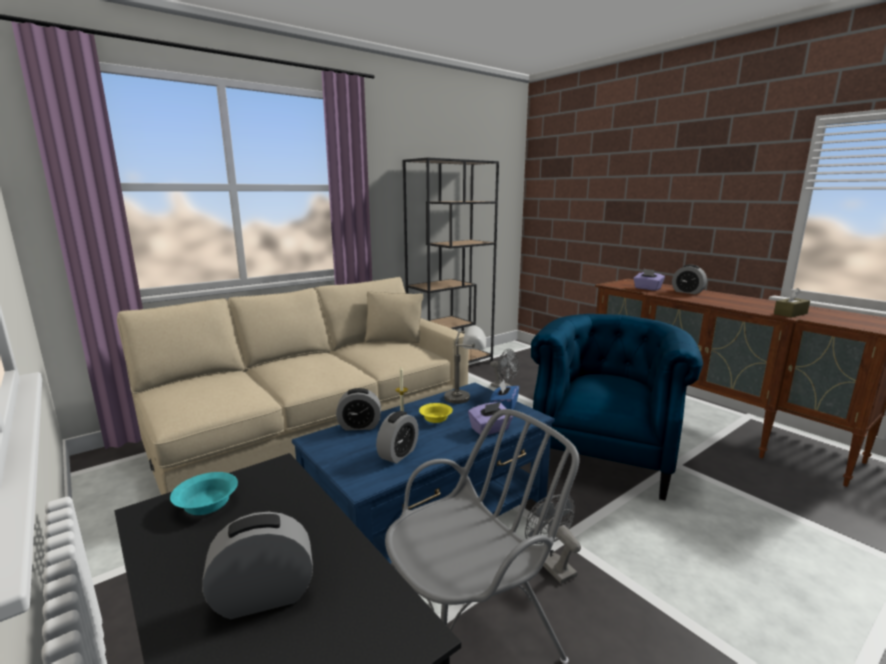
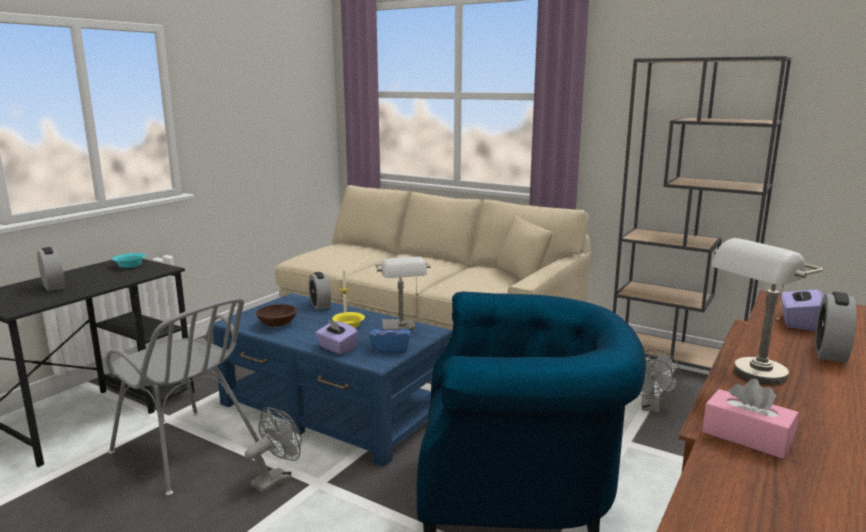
camera: 70 degrees right, 0 degrees up
alarm clock [376,411,419,464] -> brown bowl [256,304,297,327]
brown tissue box [774,288,810,318] -> pink tissue box [702,379,799,459]
none -> grey table lamp [712,238,823,385]

